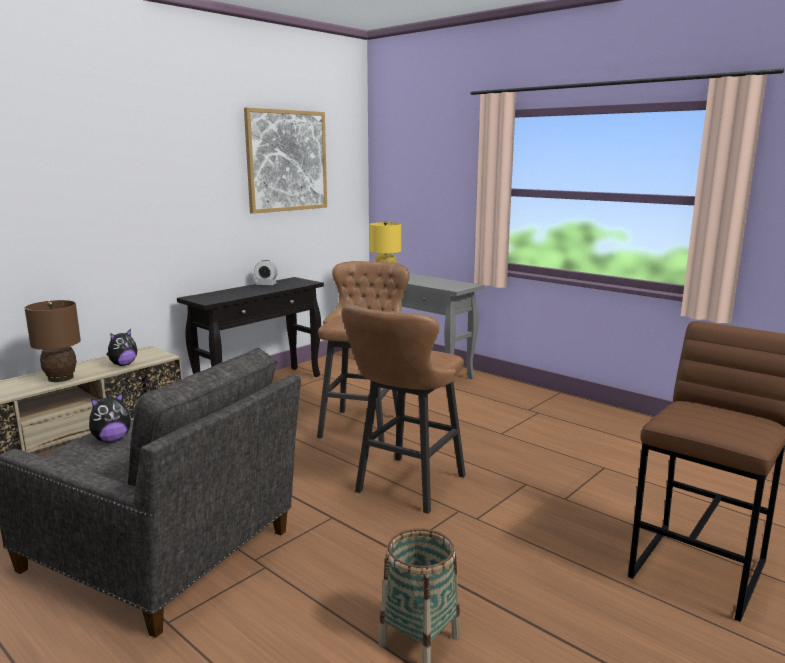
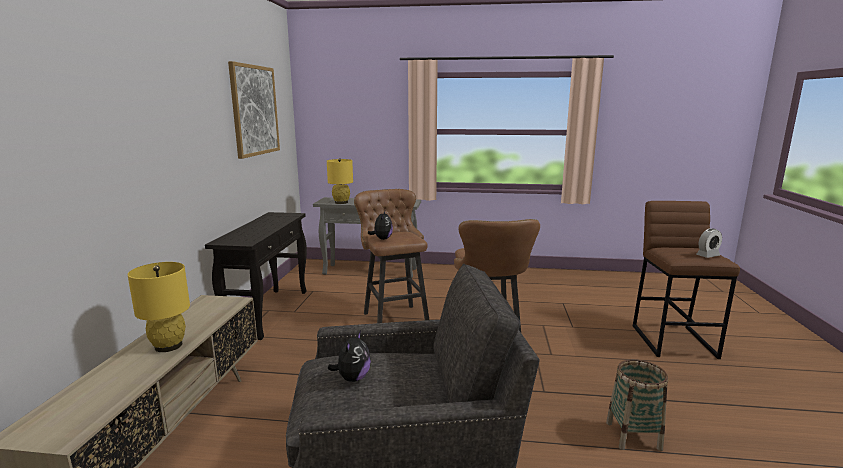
camera: 35 degrees left, 0 degrees up
brown table lamp [25,300,81,382] -> yellow table lamp [127,262,190,352]
plush toy [107,329,137,366] -> plush toy moved to [368,211,393,240]
alarm clock [254,260,278,285] -> alarm clock moved to [696,229,722,258]

